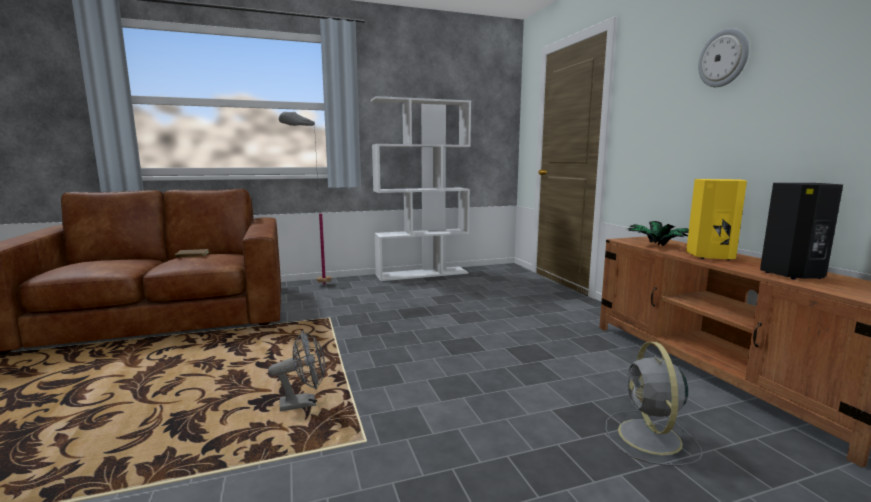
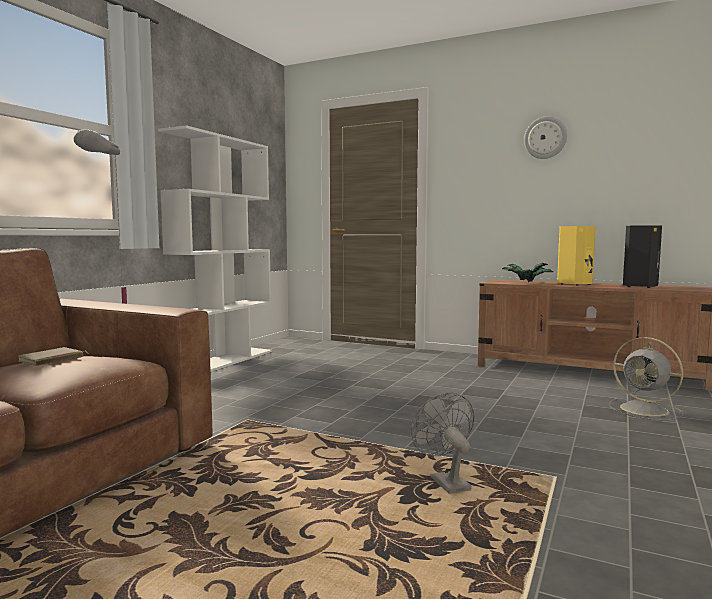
camera: 45 degrees left, 5 degrees down
grey fan [268,331,325,411] -> grey fan turned 45 degrees counterclockwise [411,393,474,494]

